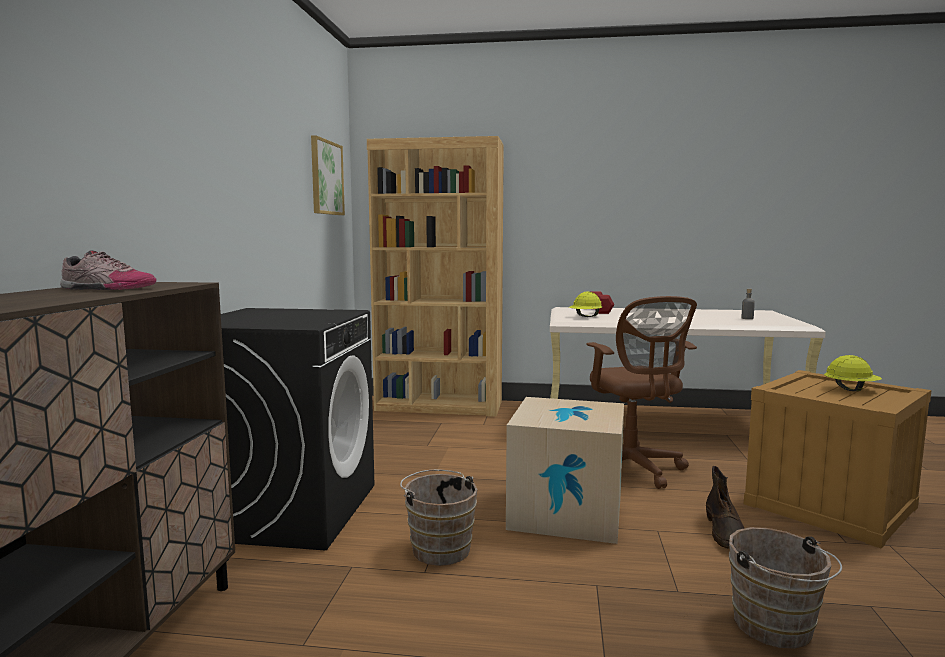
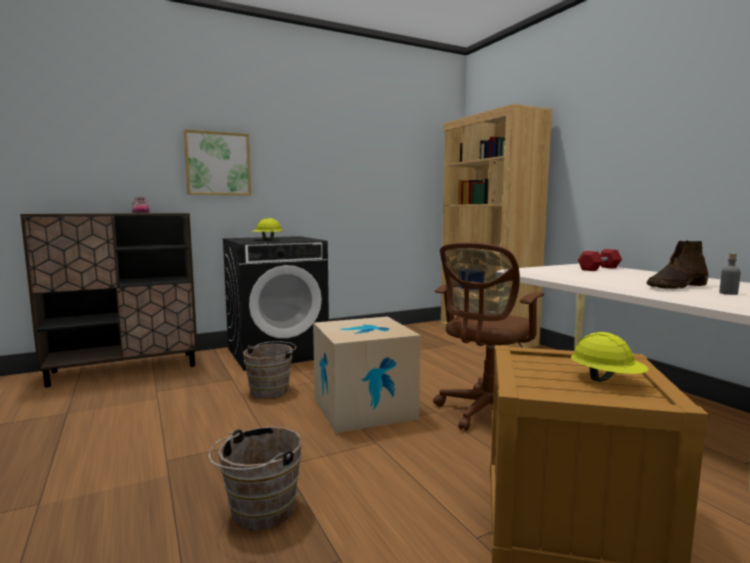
camera: 55 degrees right, 0 degrees up
picture [311,135,345,215] -> picture moved to [184,129,251,196]
yellow hard hat [569,292,602,317] -> yellow hard hat moved to [253,218,282,240]
brown boot [706,466,744,549] -> brown boot moved to [647,241,709,289]

